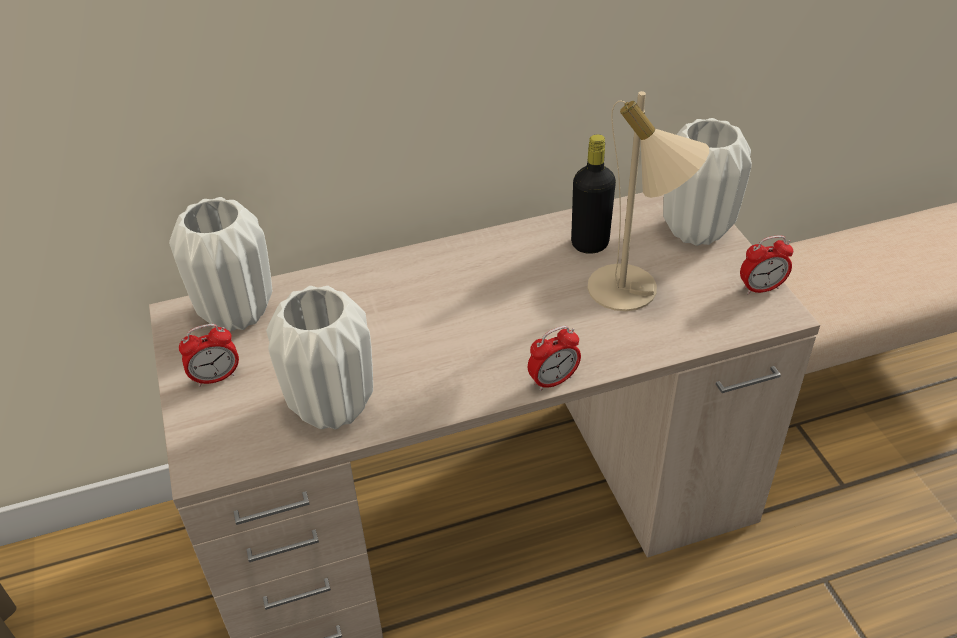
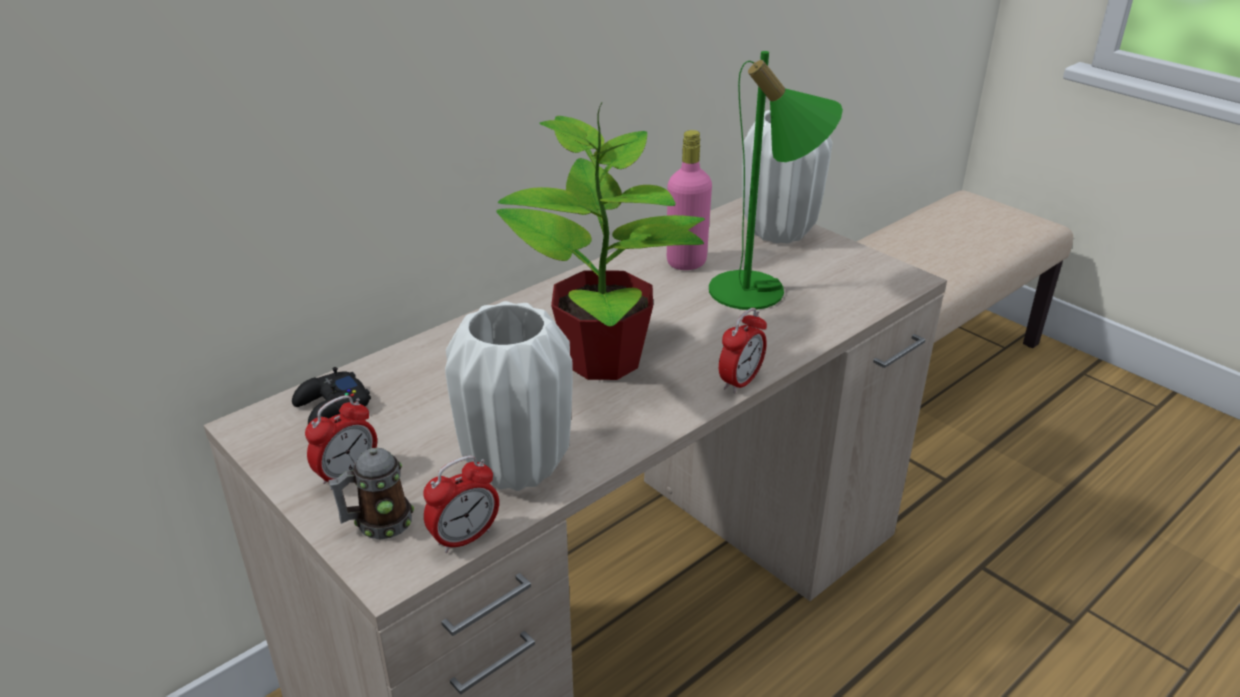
camera: 25 degrees left, 10 degrees down
white vase [169,197,272,332] -> black game controller [292,367,371,424]
black bottle [571,134,616,254] -> pink bottle [667,130,712,270]
beige table lamp [587,91,709,311] -> green table lamp [709,51,843,310]
alarm clock [740,235,793,294] -> alarm clock moved to [423,455,499,553]
none -> mug [328,448,414,539]
none -> potted plant [496,103,705,380]

